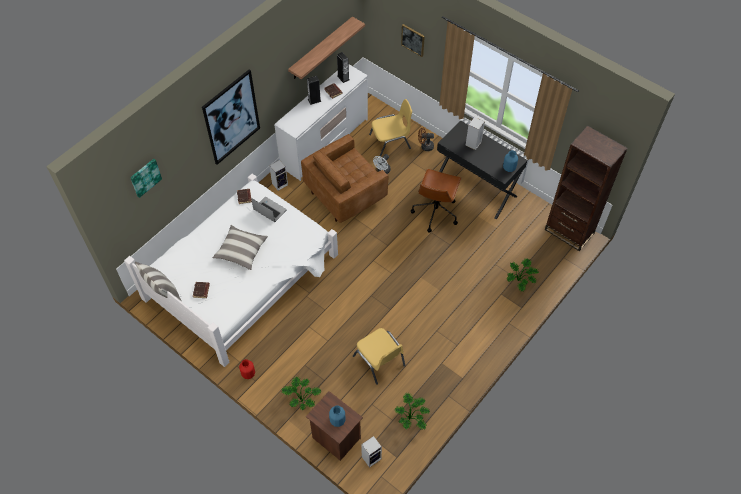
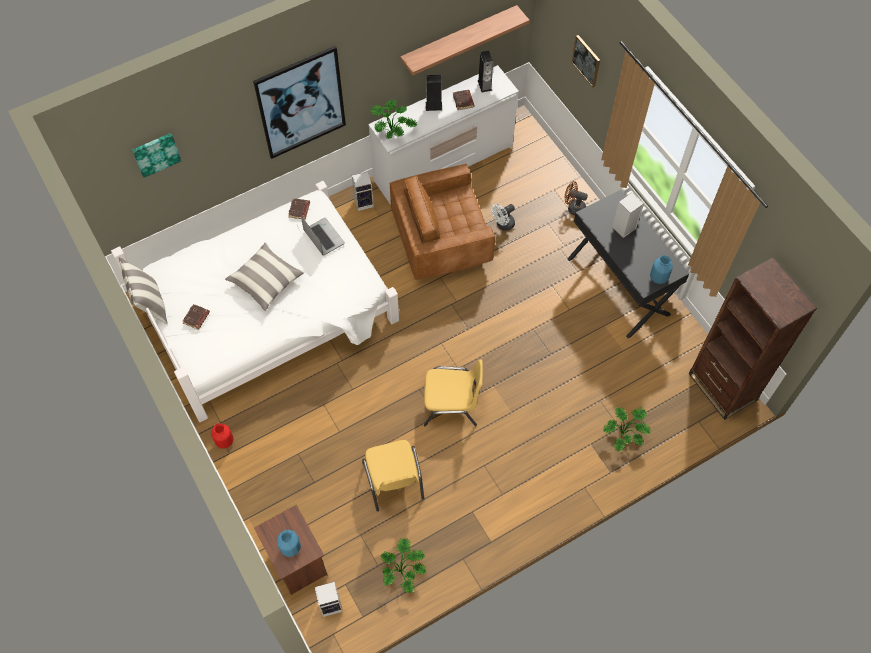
camera: 20 degrees right, 5 degrees up
potted plant [282,376,321,410] -> potted plant moved to [369,99,417,139]
yellow chair [369,99,412,156] -> yellow chair moved to [424,360,483,426]
brown office chair [411,169,462,233] -> none

